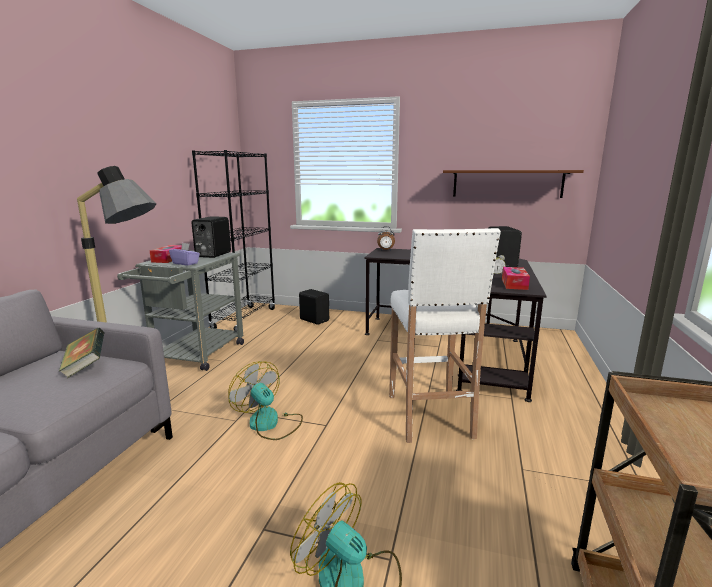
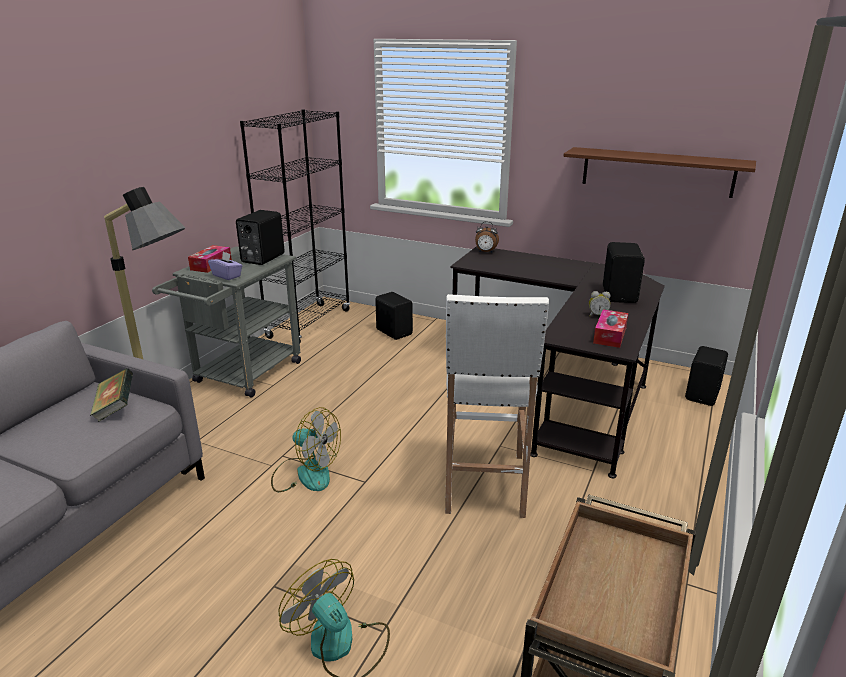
camera: 10 degrees right, 10 degrees up
fan [228,361,303,440] -> fan turned 150 degrees clockwise [271,407,341,492]
none -> black speaker [685,346,728,406]

